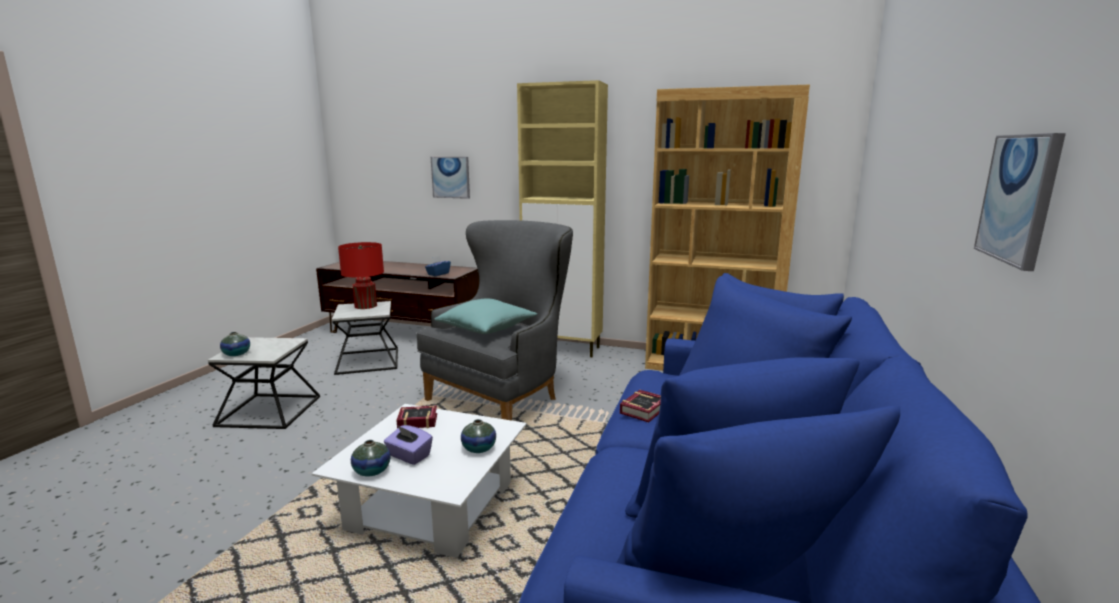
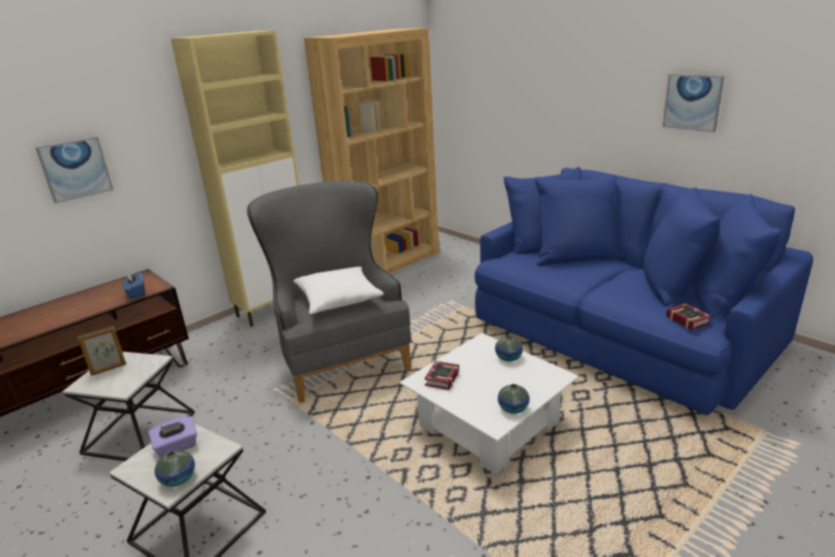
camera: 60 degrees left, 10 degrees up
red table lamp [338,242,384,309] -> picture frame [78,326,126,376]
purple tissue box [384,425,433,465] -> purple tissue box moved to [148,416,197,457]
turquoise pillow [434,298,537,334] -> white pillow [293,267,384,314]
book [620,390,661,422] -> book moved to [666,303,712,330]

